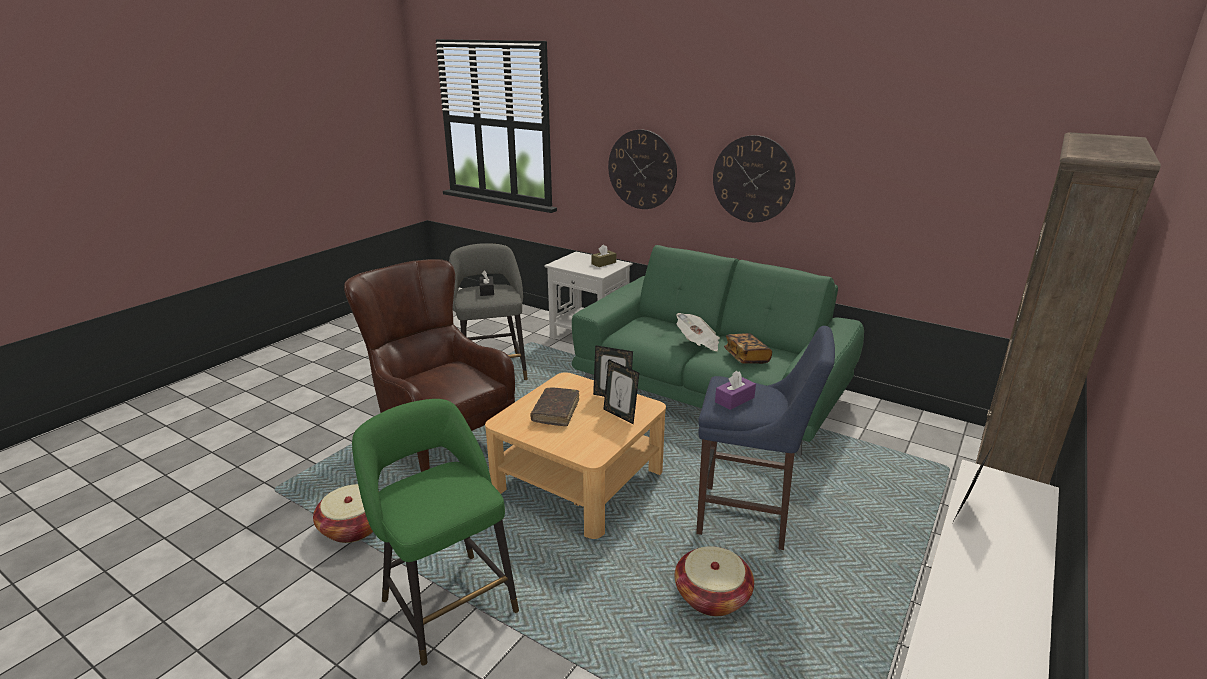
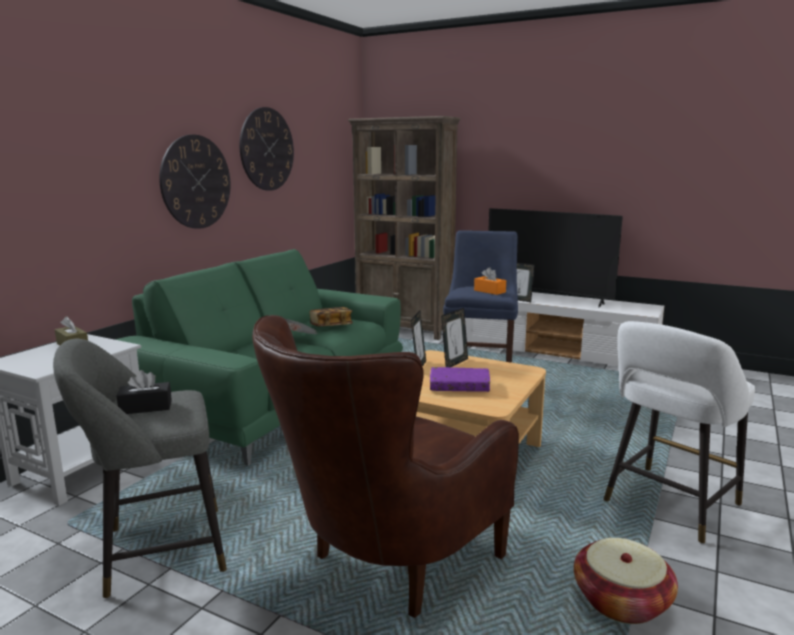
camera: 95 degrees left, 10 degrees down
green stool [352,399,519,665] -> white stool [604,321,755,544]
brown book [530,387,579,426] -> purple book [430,367,490,392]
wall clock [608,129,677,209] -> wall clock moved to [239,107,294,191]
basket [675,546,754,616] -> none
purple tissue box [715,371,756,410] -> orange tissue box [474,267,506,295]
none -> television [488,208,623,307]

